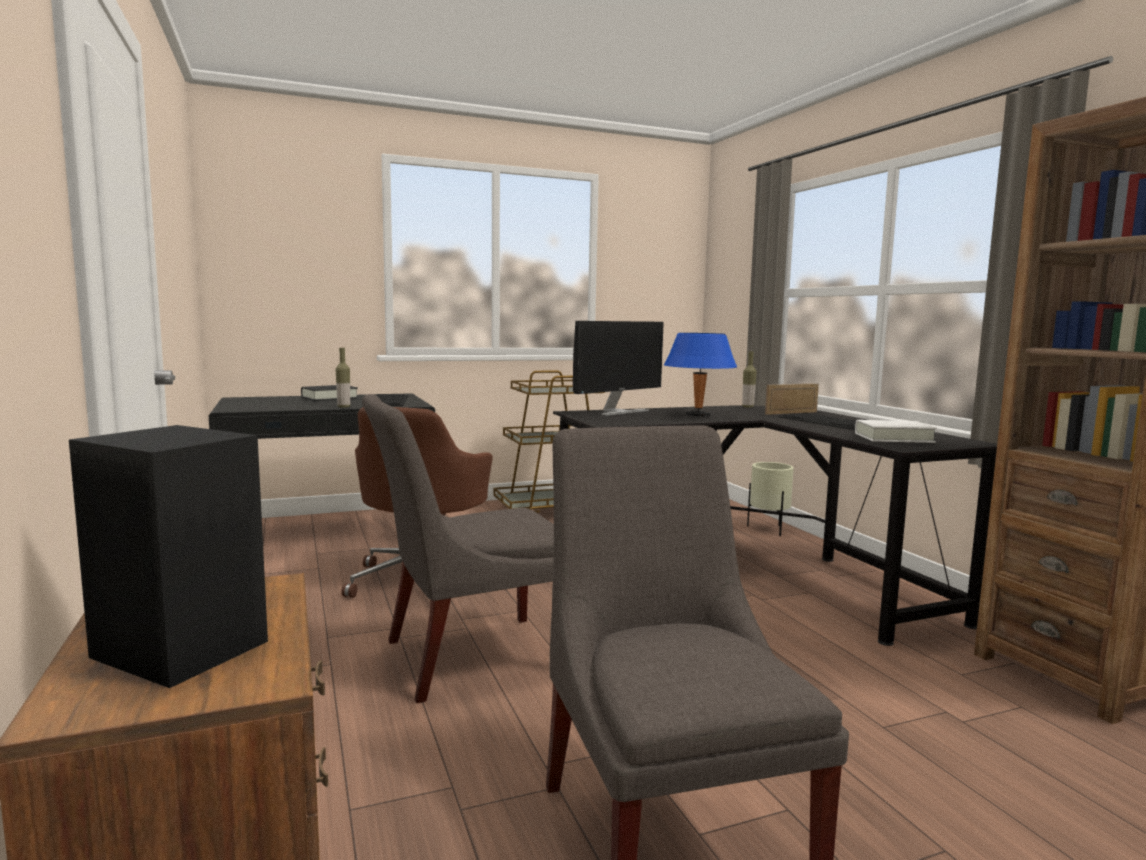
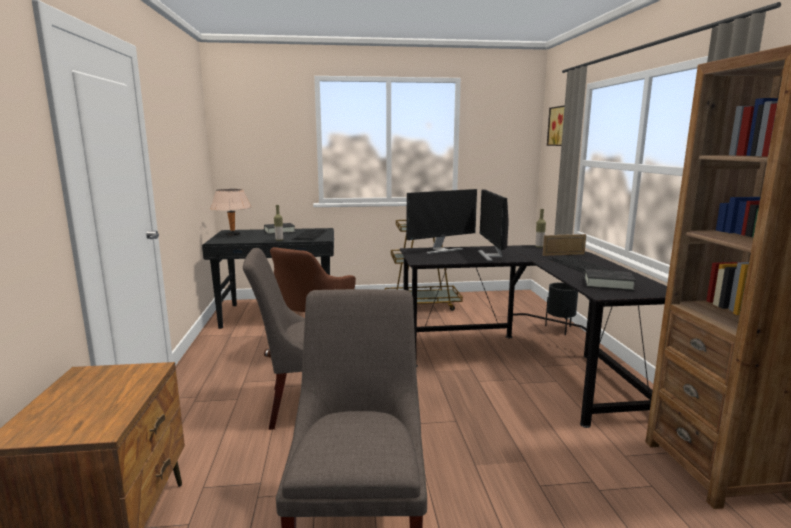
camera: 15 degrees right, 5 degrees up
black speaker [69,425,268,688] -> none
blue table lamp [664,333,737,417] -> monitor [478,189,509,261]
beige planter [747,462,794,536] -> black planter [545,283,578,335]
white book [855,420,937,443] -> black book [584,269,636,291]
none -> beige table lamp [210,189,251,236]
none -> picture [547,105,565,146]

